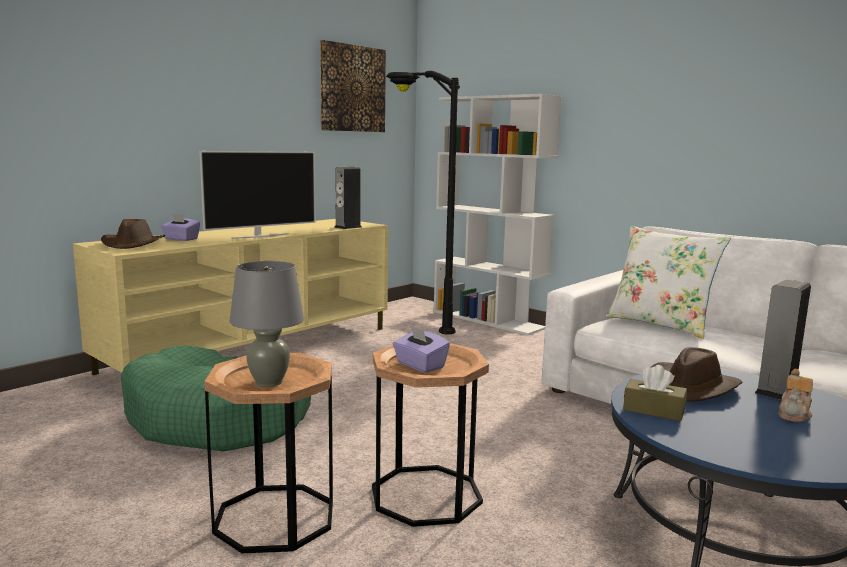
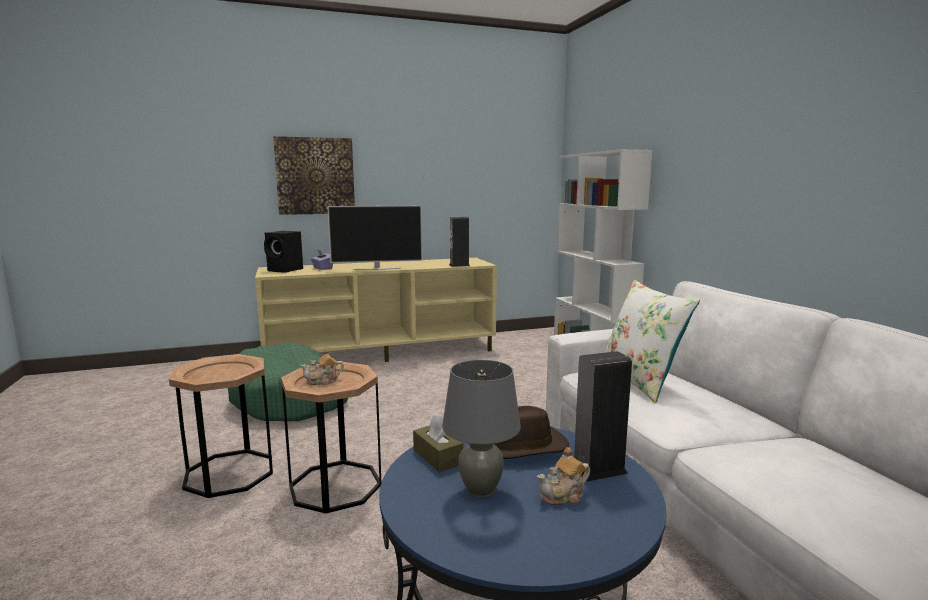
camera: 30 degrees right, 0 degrees up
brown hat [101,219,165,249] -> black speaker [264,231,303,273]
grey table lamp [230,261,304,387] -> grey table lamp moved to [442,360,521,498]
picture [320,40,386,132] -> picture moved to [273,136,355,215]
black floor lamp [386,71,460,335] -> none
purple tissue box [393,325,450,373] -> teapot [300,349,344,385]

